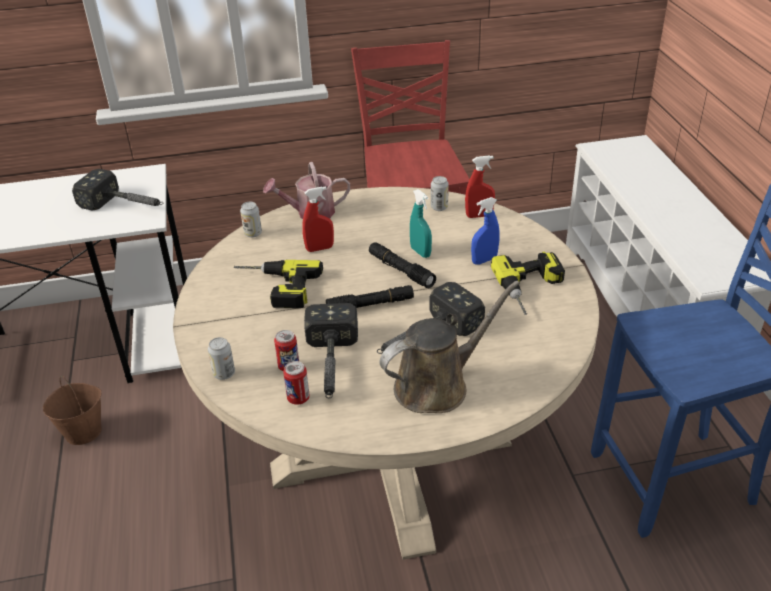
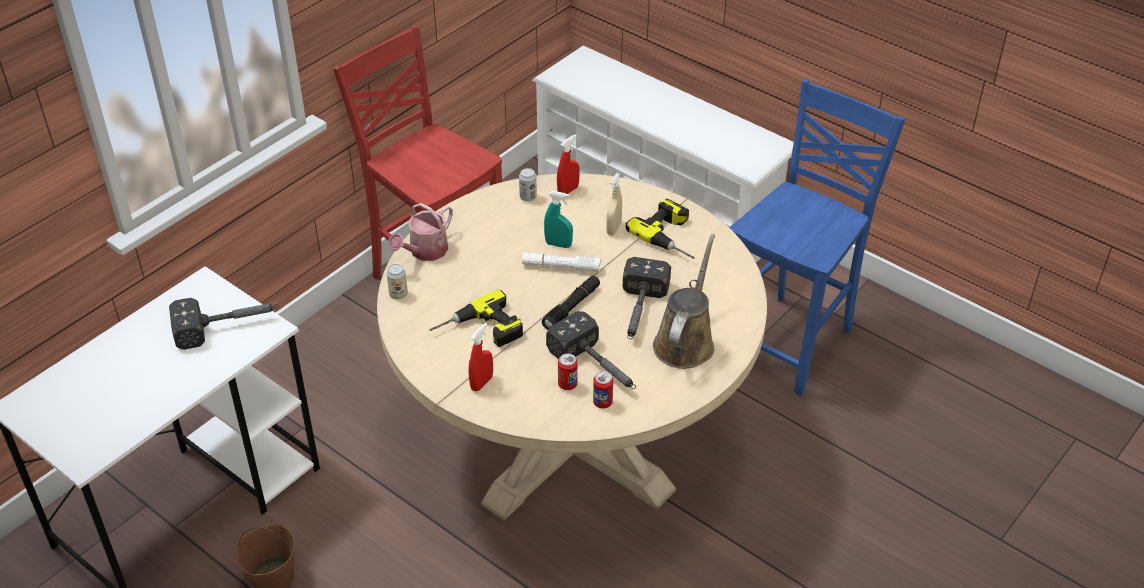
camera: 40 degrees left, 5 degrees up
can [208,337,235,380] -> none
red spray bottle [302,186,334,252] -> red spray bottle moved to [468,323,493,391]
black flashlight [369,242,436,288] -> white flashlight [522,253,601,272]
blue spray bottle [471,197,500,265] -> beige spray bottle [606,173,622,235]

